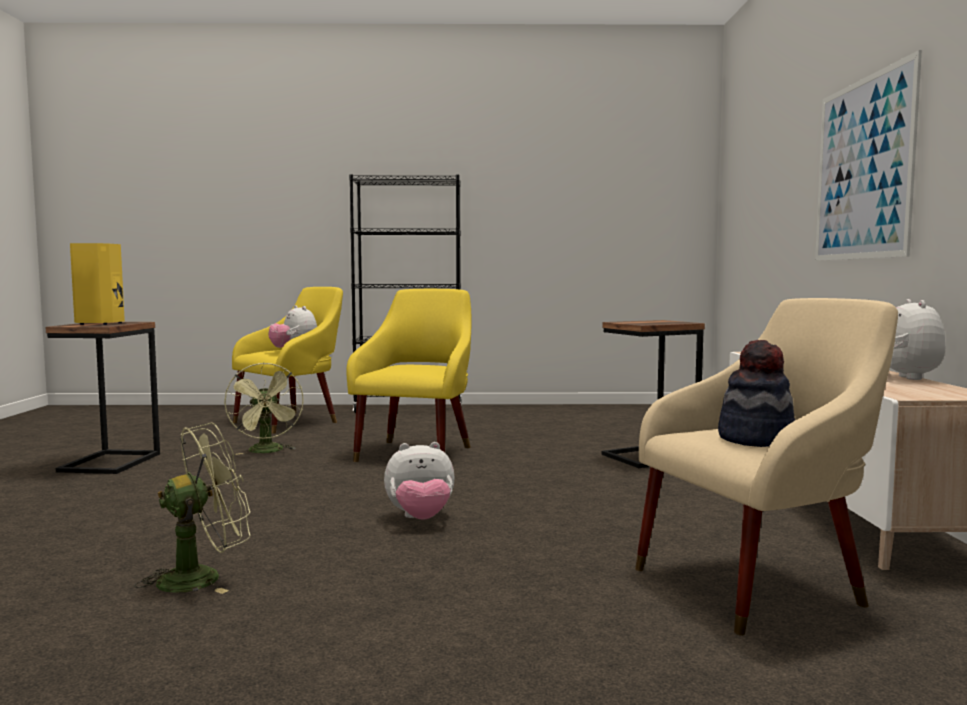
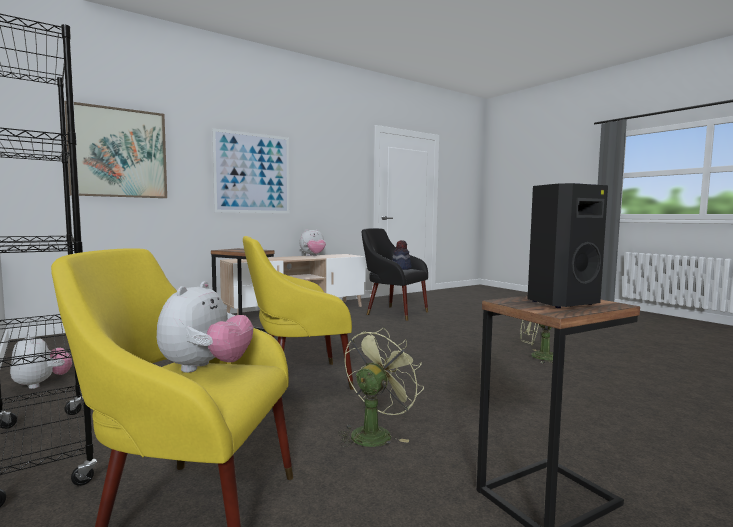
camera: 125 degrees left, 0 degrees up
yellow speaker [70,243,125,325] -> black speaker [527,183,608,308]
plush toy [384,442,454,520] -> plush toy moved to [10,334,72,389]
beige armchair [635,298,898,636] -> black armchair [361,228,428,321]
none -> picture [64,101,167,198]

